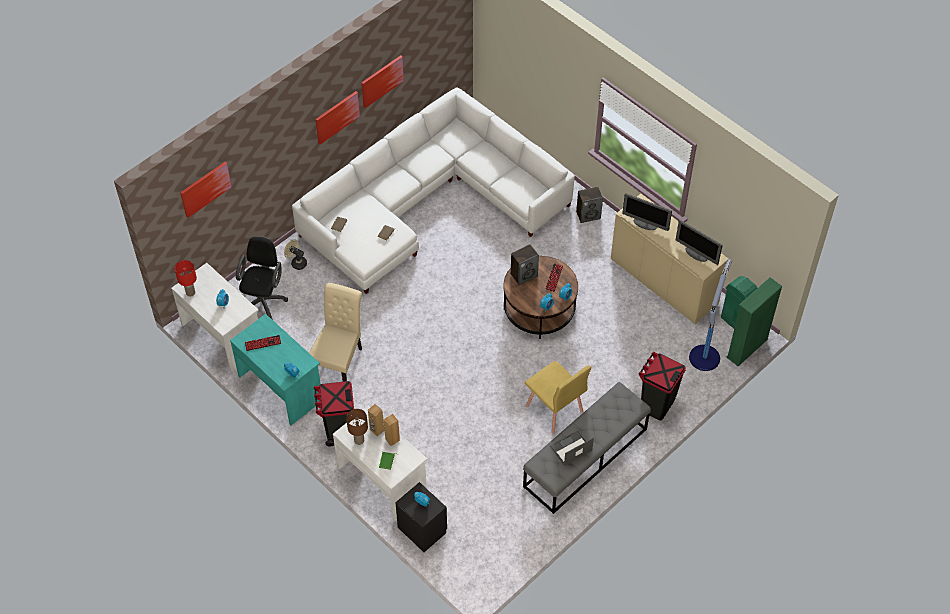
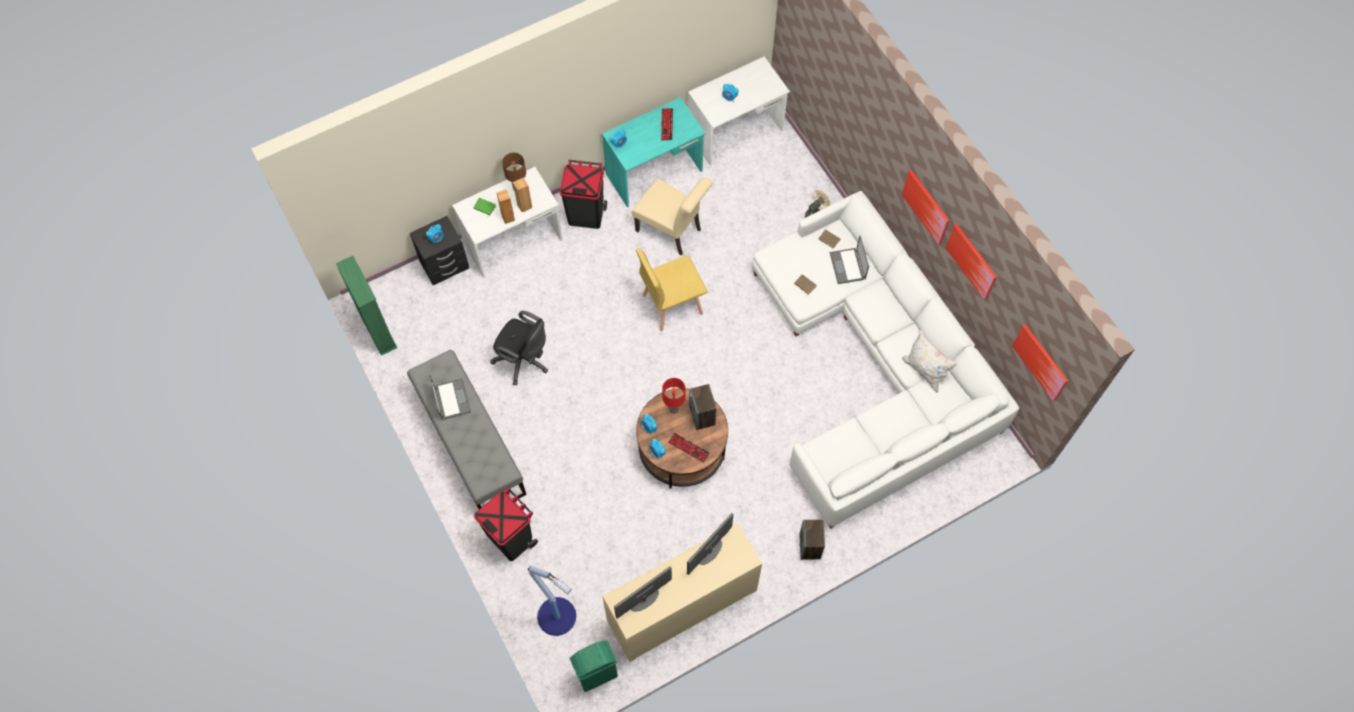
camera: 105 degrees right, 10 degrees up
red table lamp [175,260,197,297] -> red table lamp moved to [662,378,685,414]
picture [180,162,232,218] -> picture moved to [1012,324,1068,401]
black office chair [236,236,288,320] -> black office chair moved to [490,311,548,385]
yellow chair [525,361,591,434] -> yellow chair moved to [636,249,708,331]
green bookcase [726,277,783,366] -> green bookcase moved to [336,256,397,356]
none -> laptop [830,235,869,284]
none -> white pillow [902,330,957,393]

